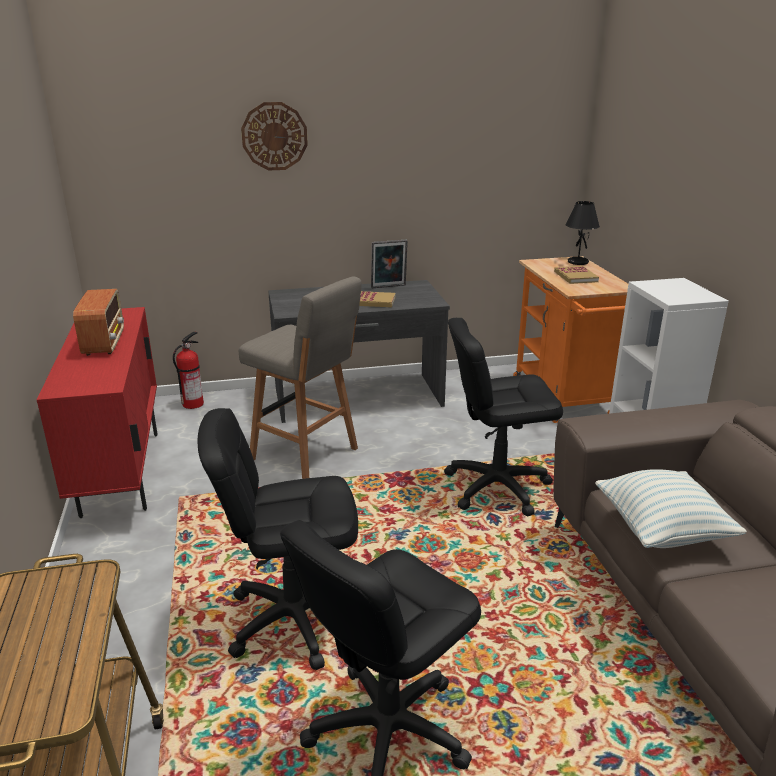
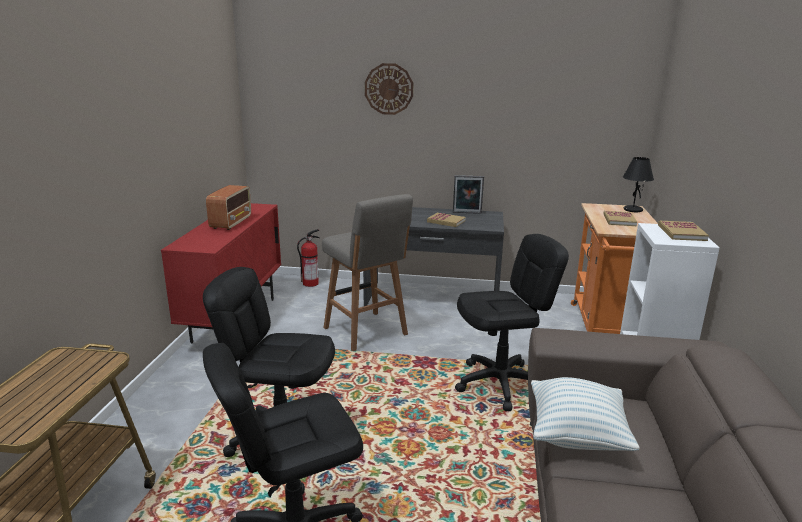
camera: 20 degrees right, 5 degrees down
black office chair [444,318,563,516] -> black office chair turned 150 degrees clockwise [455,234,569,411]
none -> book [658,221,709,241]

